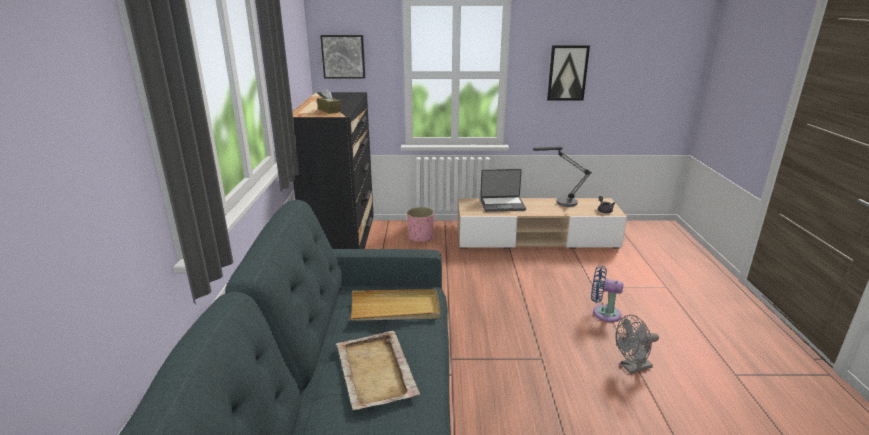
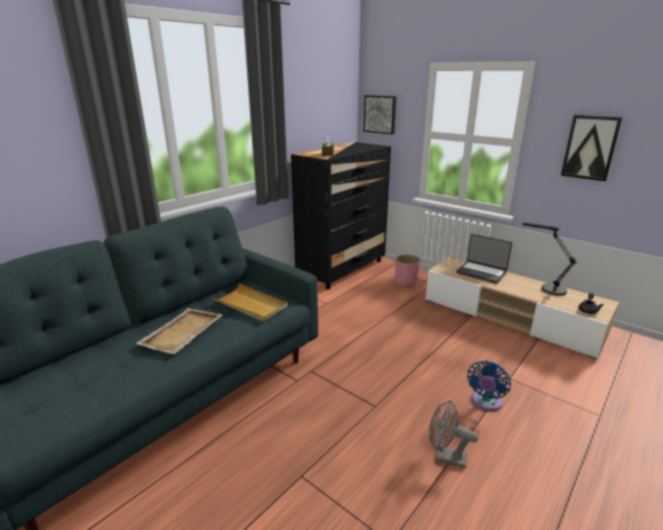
camera: 40 degrees right, 0 degrees up
blue fan [591,265,624,322] -> blue fan turned 120 degrees counterclockwise [467,361,511,411]

